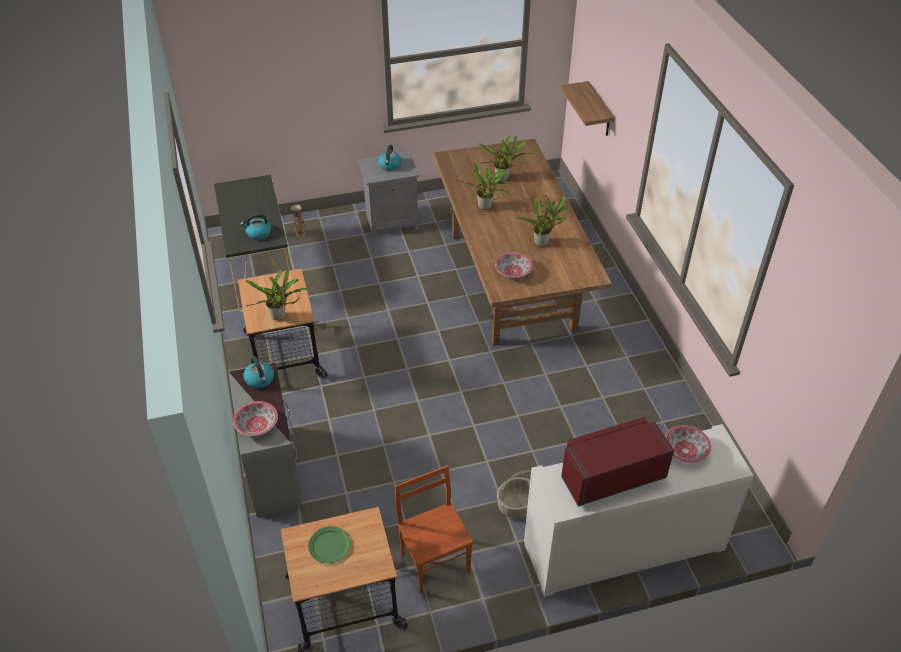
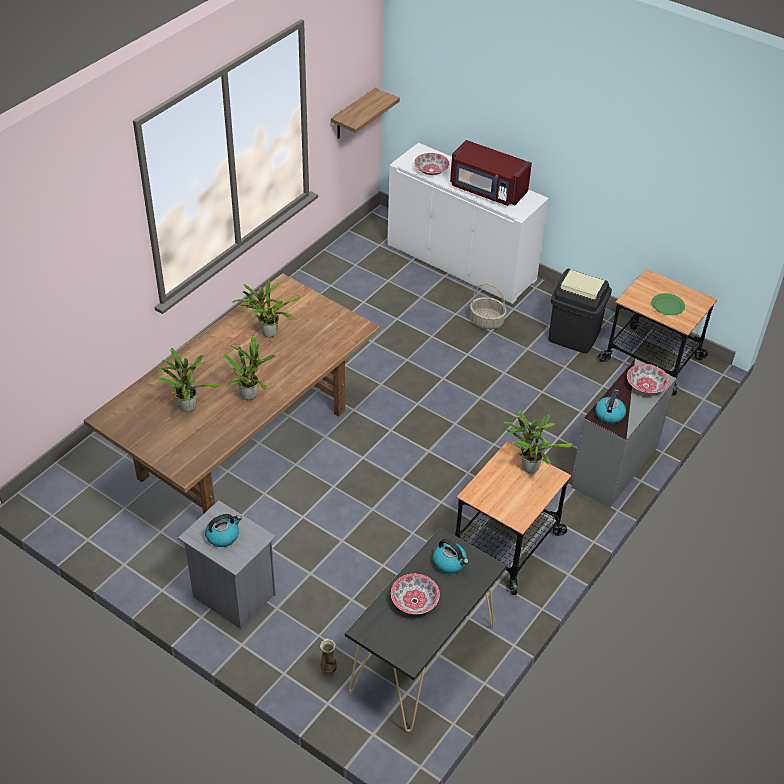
camera: 130 degrees left, 0 degrees up
brown chair [395,465,473,594] -> black trash can [548,269,612,354]
bowl [495,252,533,279] -> bowl moved to [391,574,440,614]
shelf [561,81,615,136] -> shelf moved to [331,88,400,139]

